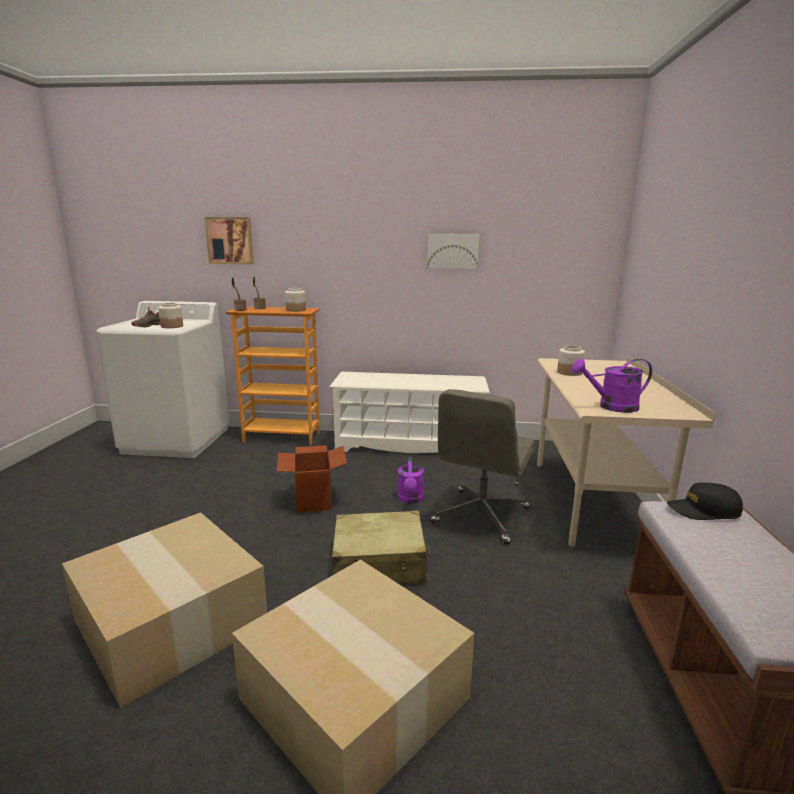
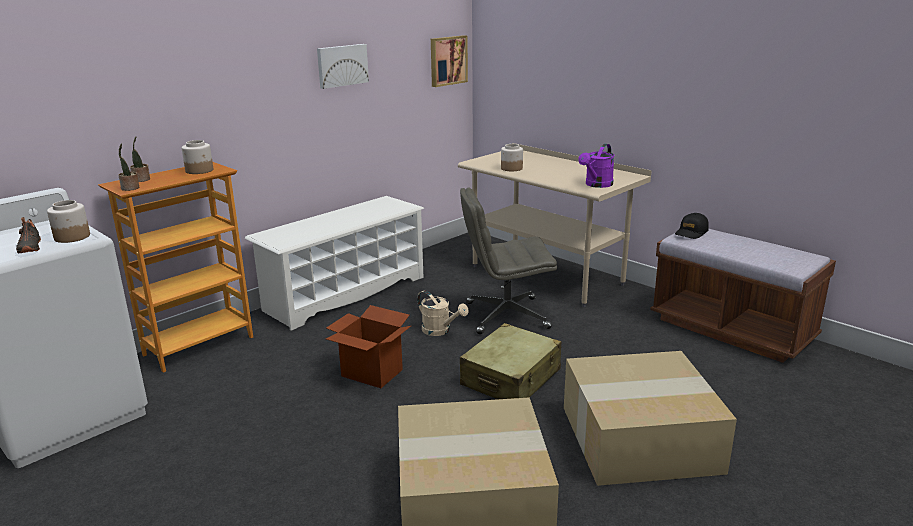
camera: 50 degrees left, 5 degrees up
picture [205,217,254,264] -> picture moved to [431,35,468,87]
purple watering can [397,457,424,504] -> beige watering can [417,290,469,336]
grey office chair [430,389,535,545] -> grey office chair turned 105 degrees clockwise [460,187,557,334]

